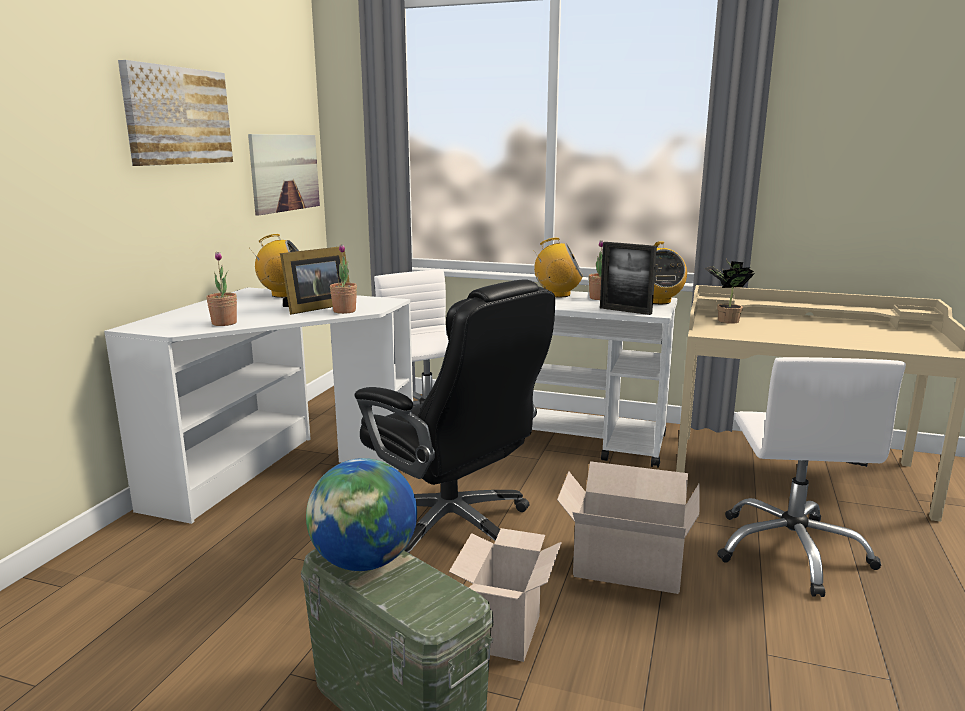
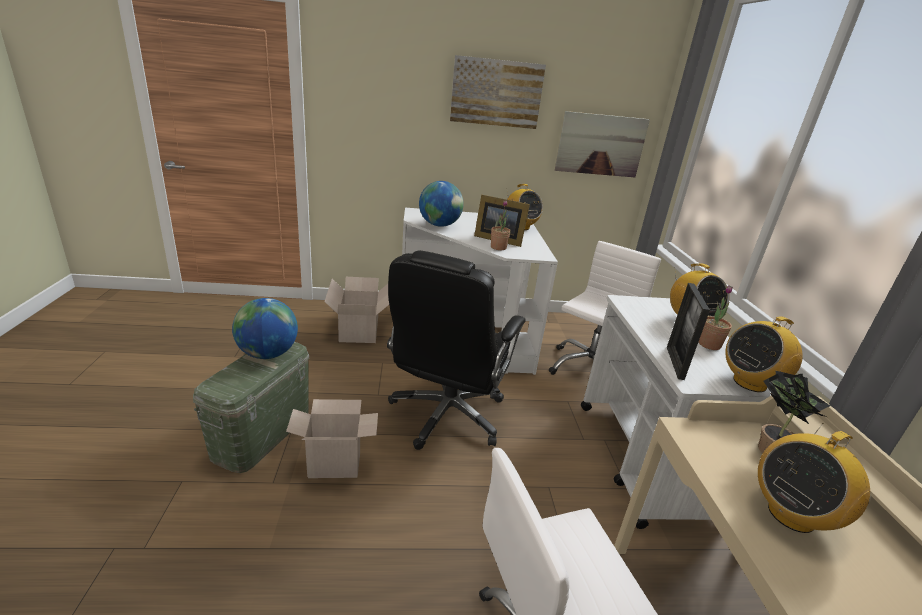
camera: 65 degrees right, 10 degrees up
potted plant [206,252,237,326] -> globe [419,181,464,227]
cardboard box [557,461,700,594] -> cardboard box moved to [324,277,389,343]
none -> radio [758,423,870,533]

